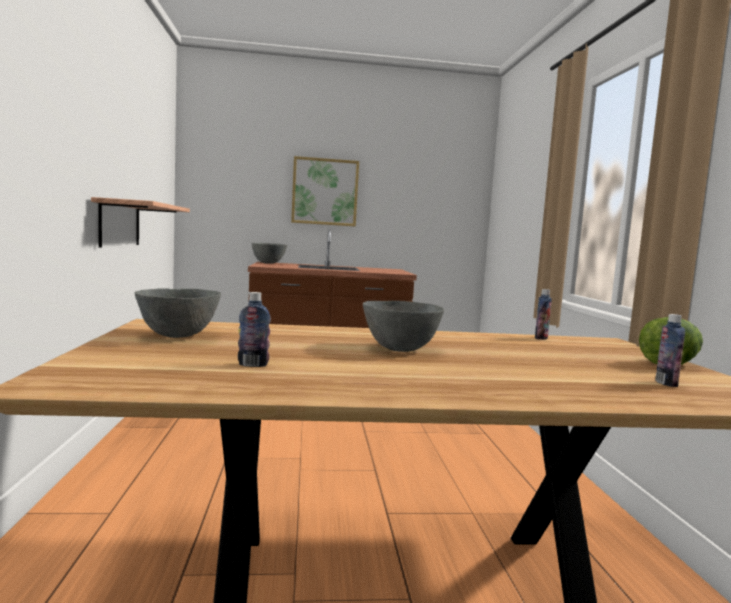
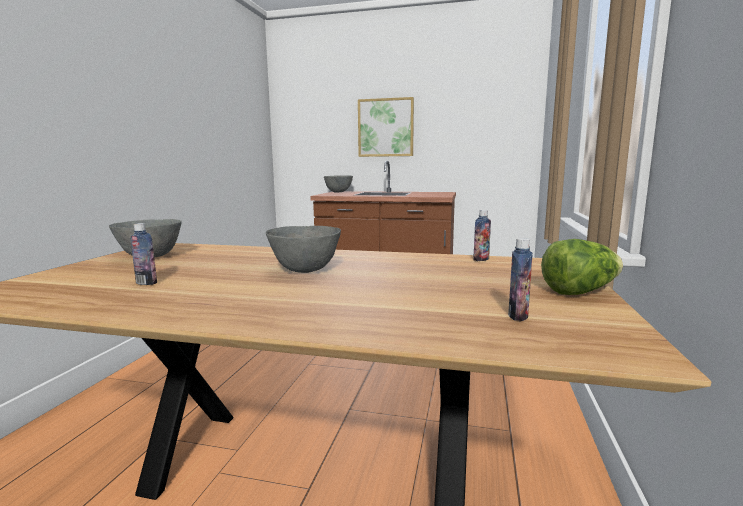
camera: 20 degrees right, 5 degrees up
shelf [91,197,190,247] -> none

